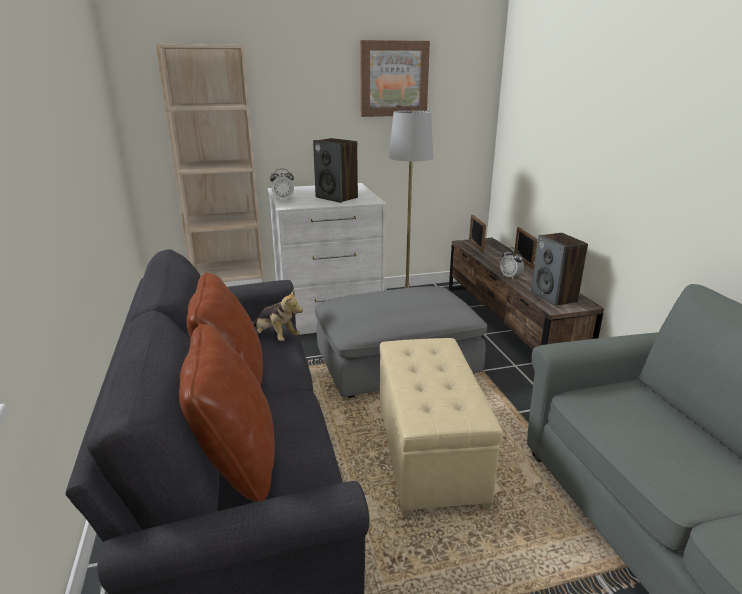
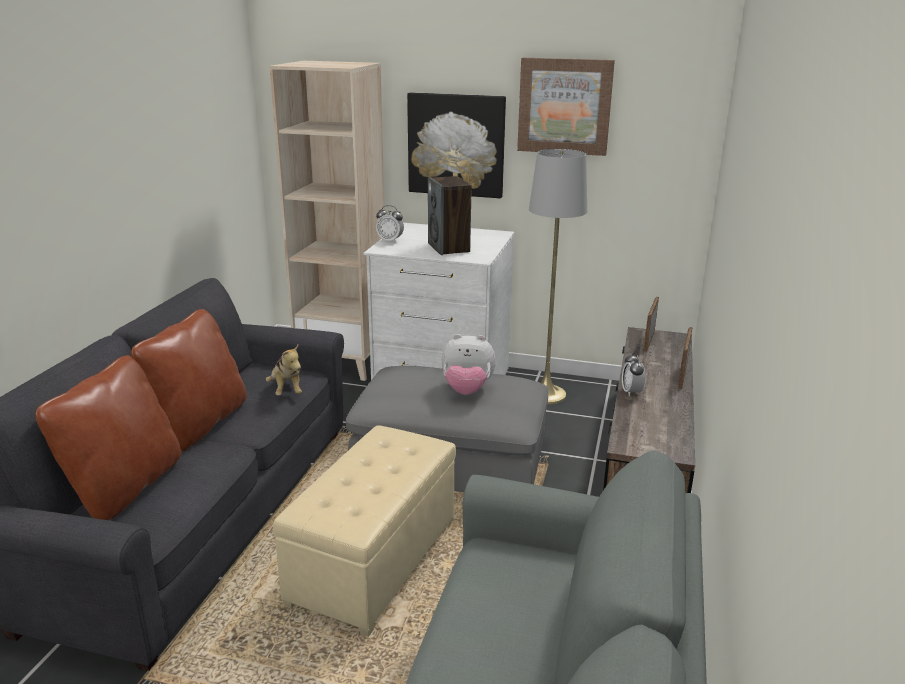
camera: 30 degrees right, 0 degrees up
speaker [531,233,588,306] -> none
none -> picture [407,92,506,198]
none -> plush toy [442,334,496,395]

